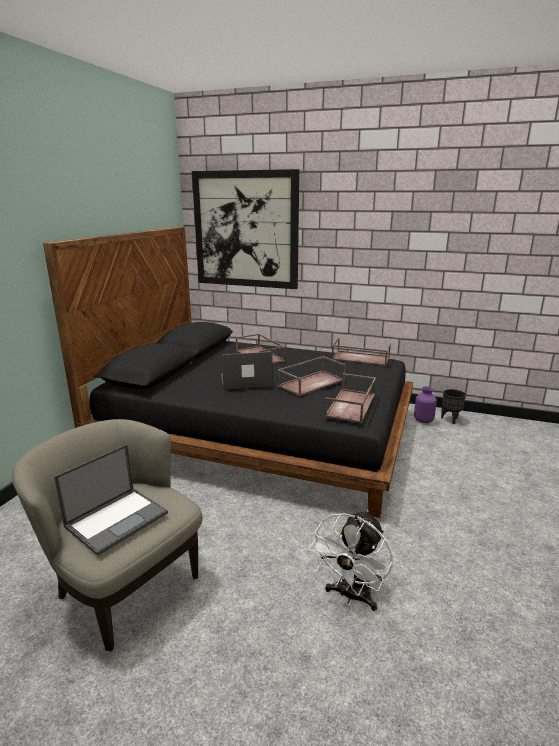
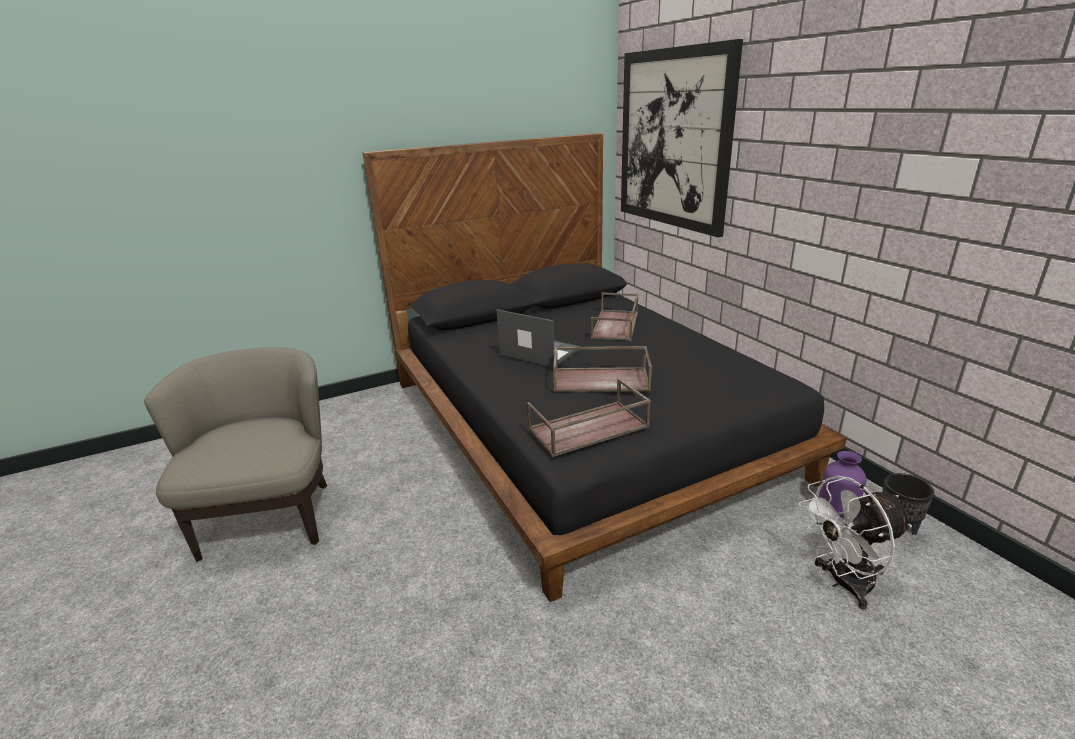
camera: 45 degrees right, 5 degrees up
laptop [54,444,168,556] -> none
white fan [309,510,393,611] -> white fan moved to [799,475,912,610]
brown tray [331,338,391,366] -> none

